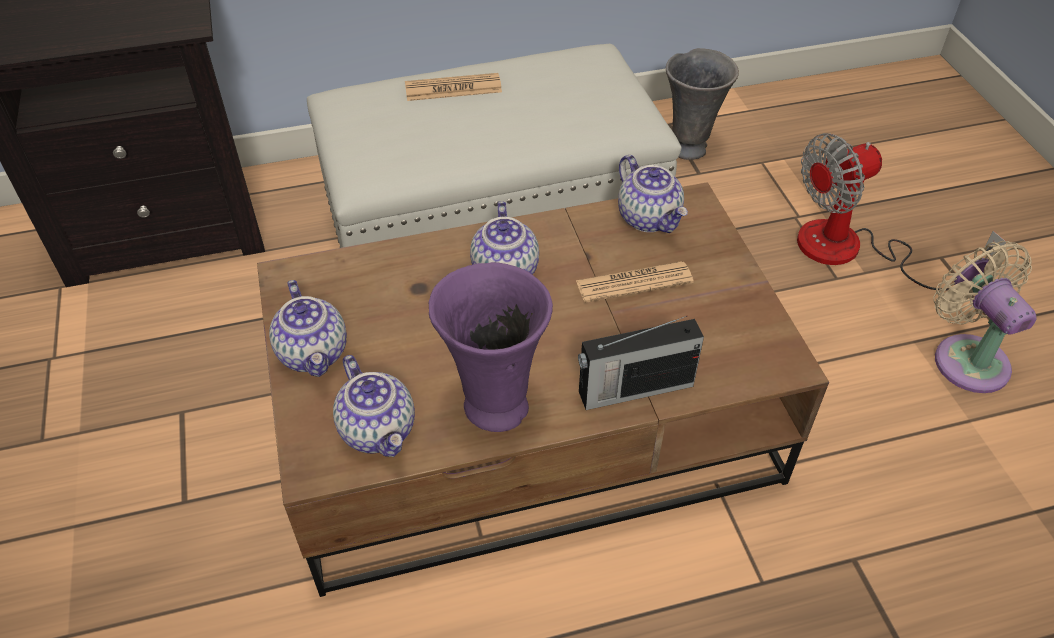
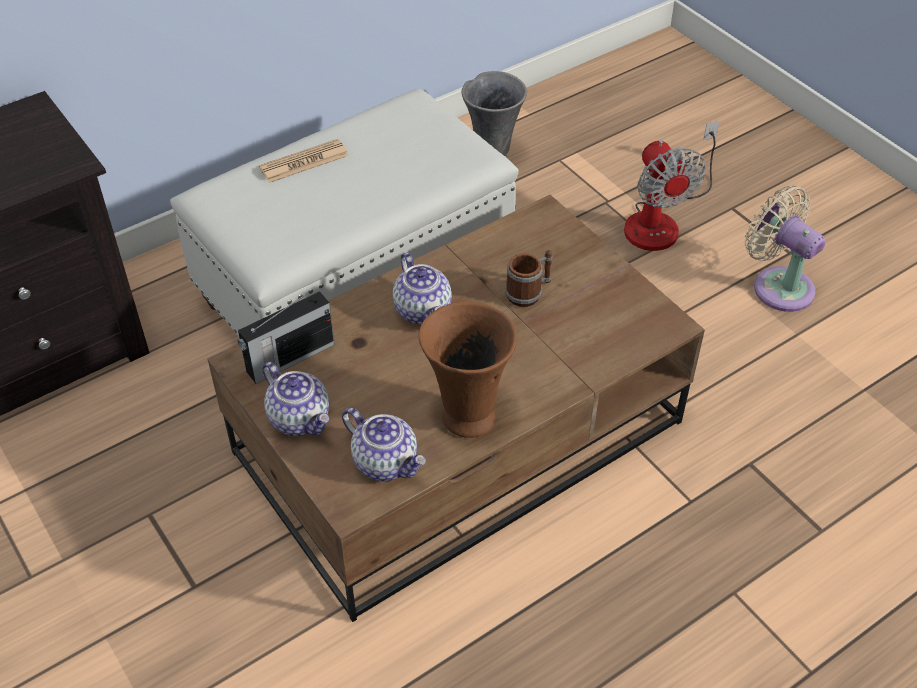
camera: 20 degrees left, 0 degrees up
purple vase [429,262,553,432] -> brown vase [419,302,517,438]
newspaper [576,262,694,303] -> mug [505,250,553,307]
radio [578,316,704,410] -> radio moved to [238,290,335,384]
teapot [618,155,688,233] -> none
fan [797,133,1006,291] -> fan turned 60 degrees counterclockwise [624,121,719,251]

